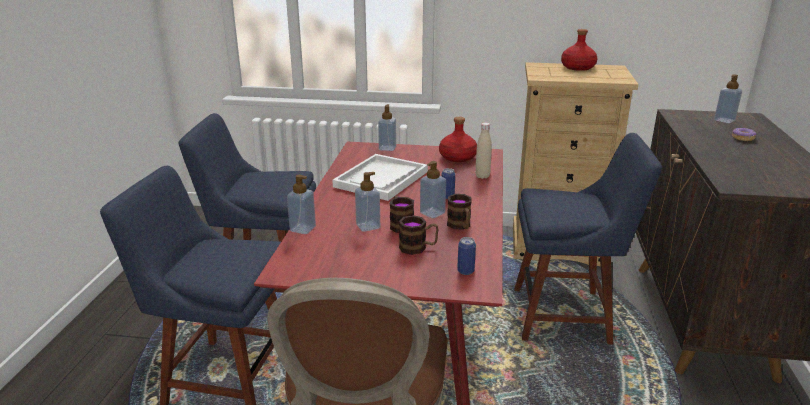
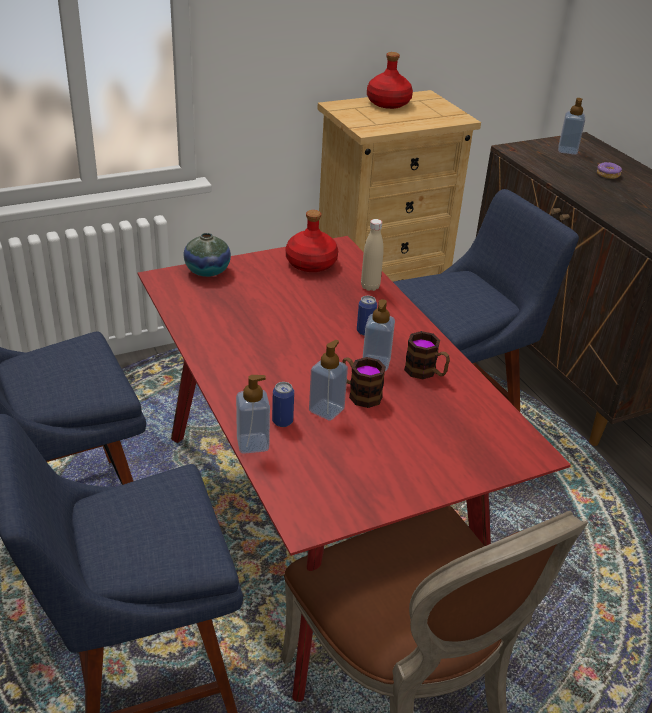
camera: 35 degrees left, 10 degrees up
white tray [332,154,428,201] -> none
soap dispenser [378,104,396,151] -> vase [184,233,231,277]
mug [399,215,439,255] -> none
can [457,237,476,275] -> can moved to [272,382,294,427]

